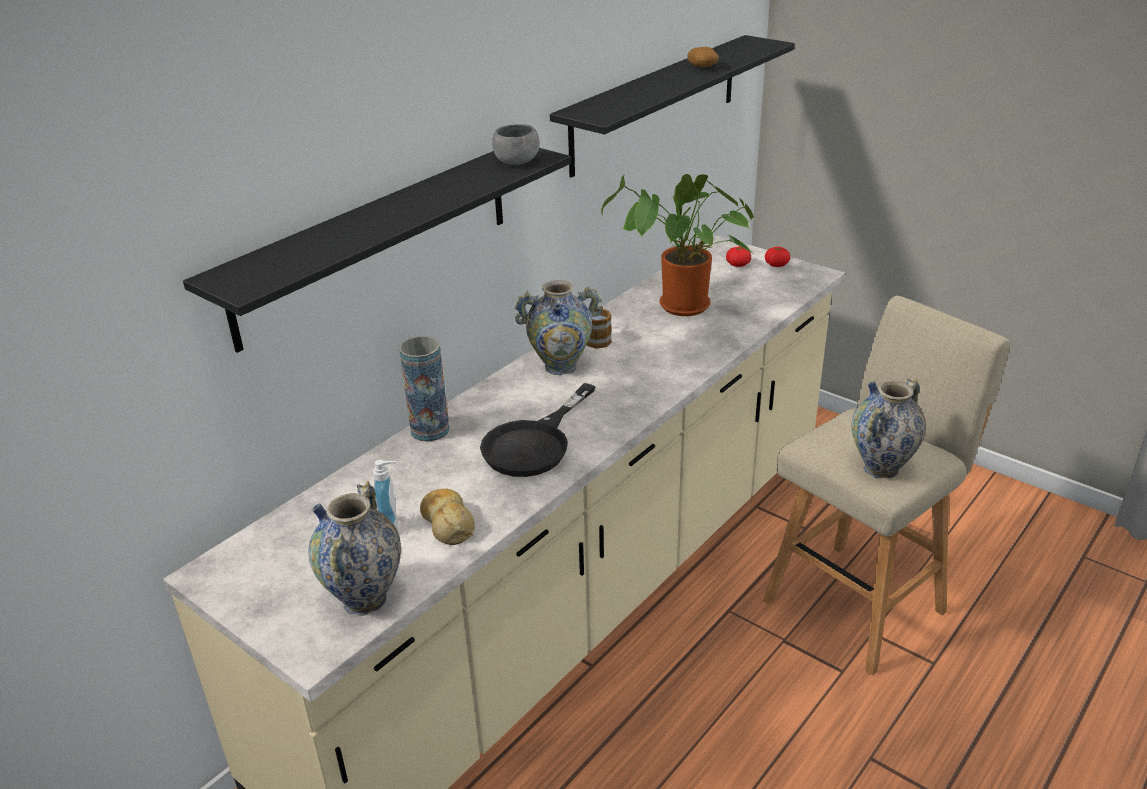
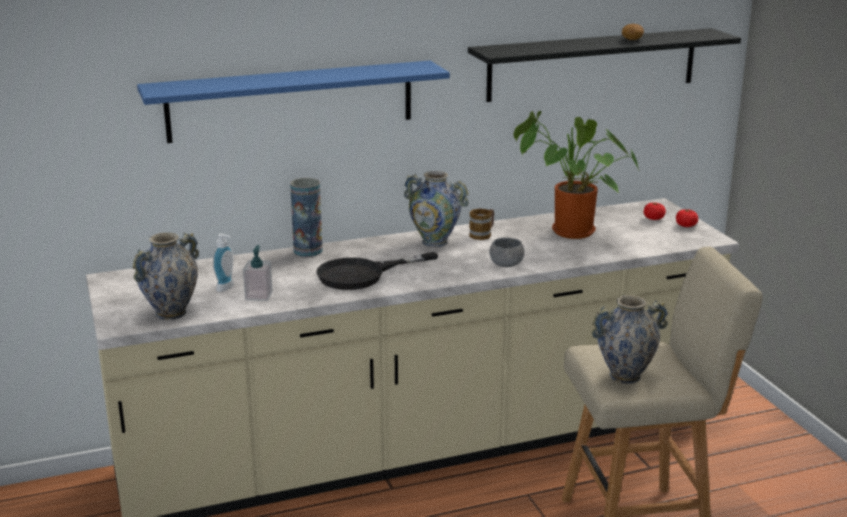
camera: 30 degrees right, 10 degrees down
black shelf [183,148,571,353] -> blue shelf [137,61,450,143]
bread [420,489,475,545] -> soap dispenser [243,245,273,301]
grey bowl [492,124,540,165] -> grey bowl moved to [490,238,525,267]

